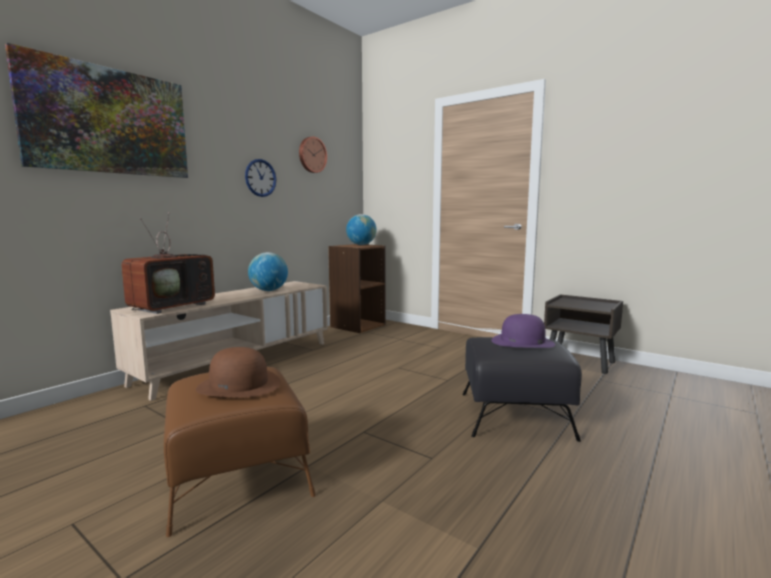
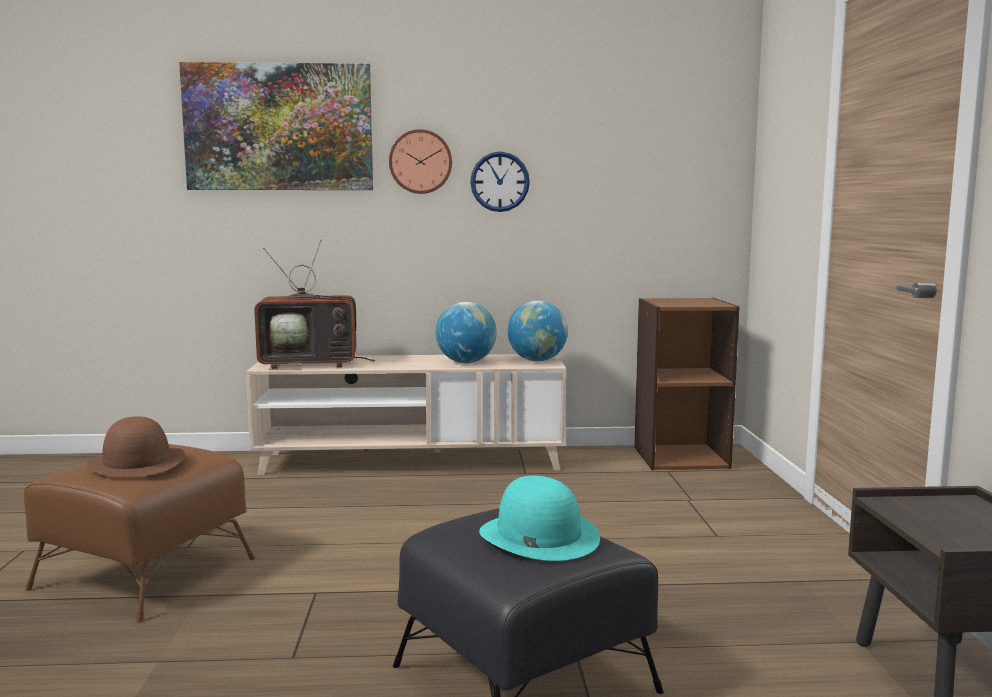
camera: 50 degrees right, 0 degrees up
wall clock [299,137,327,173] -> wall clock moved to [389,129,452,194]
globe [346,214,376,245] -> globe moved to [507,301,568,361]
purple hat [491,314,555,348] -> turquoise hat [479,476,600,561]

